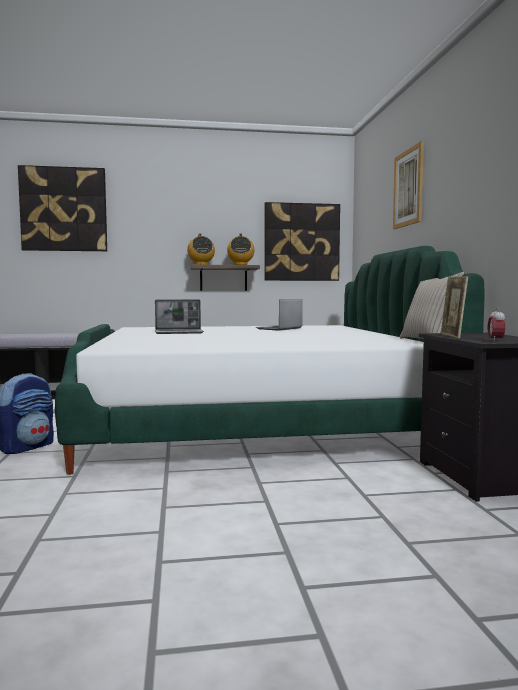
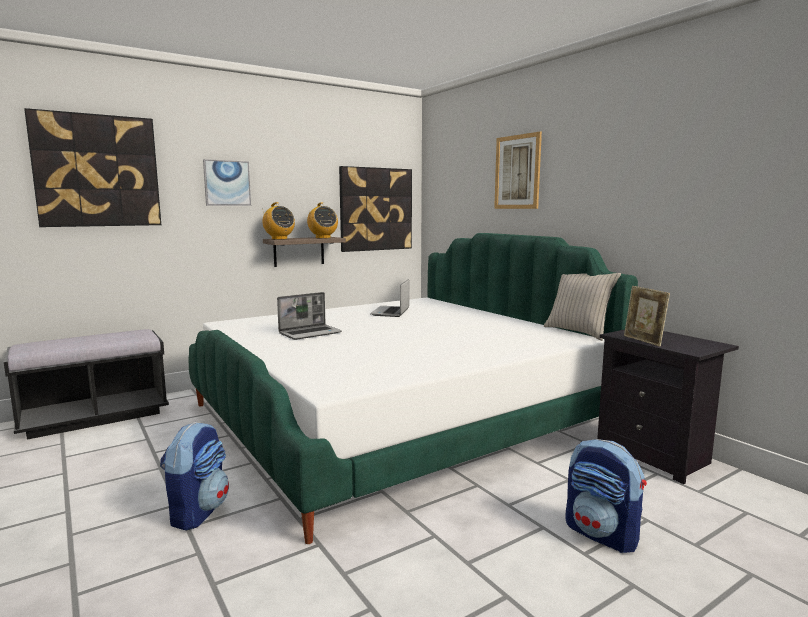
camera: 25 degrees left, 5 degrees up
alarm clock [488,308,505,340] -> none
none -> picture [203,159,251,206]
none -> backpack [565,439,647,553]

